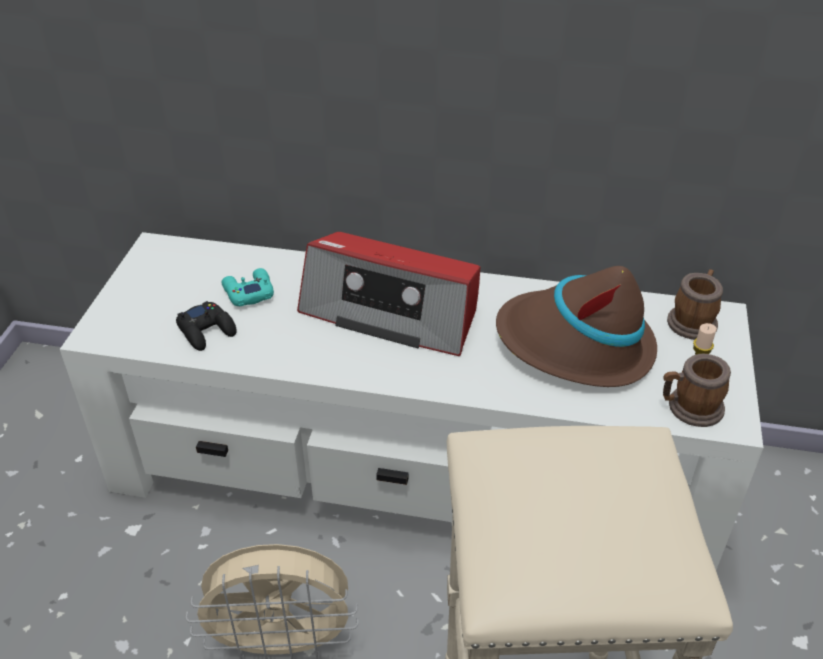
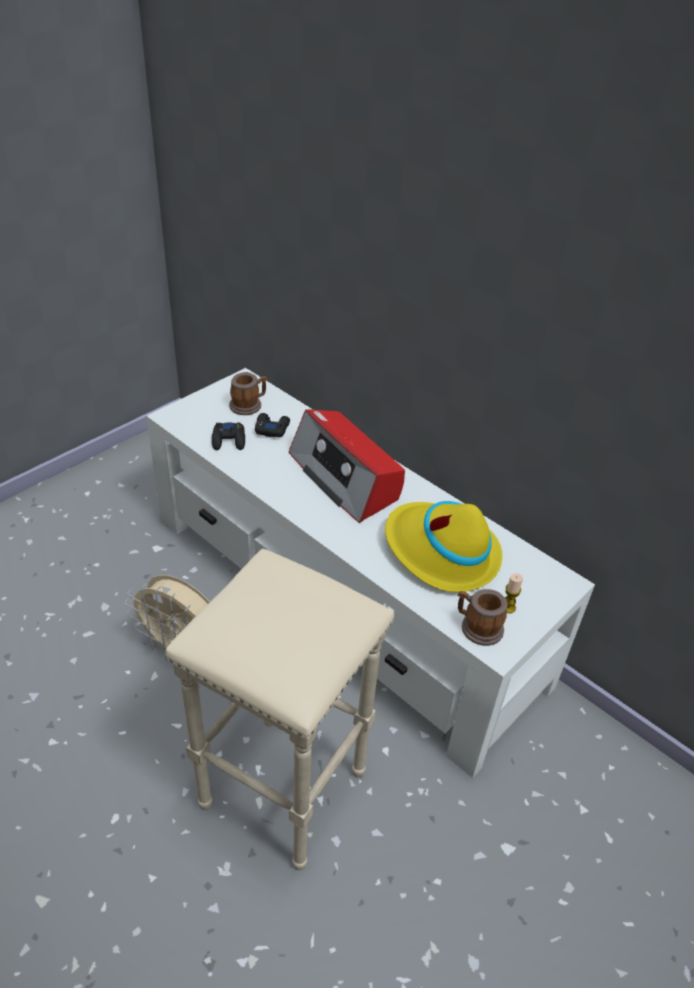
camera: 30 degrees right, 0 degrees up
turquoise game controller [222,268,274,307] -> black game controller [255,413,290,437]
brown hat [496,266,657,387] -> yellow hat [385,501,502,592]
mug [667,269,723,340] -> mug moved to [229,372,268,415]

